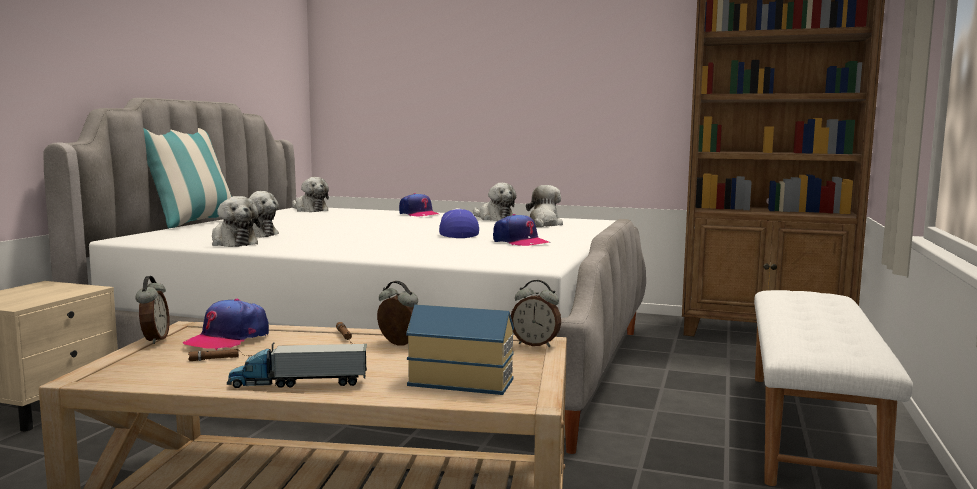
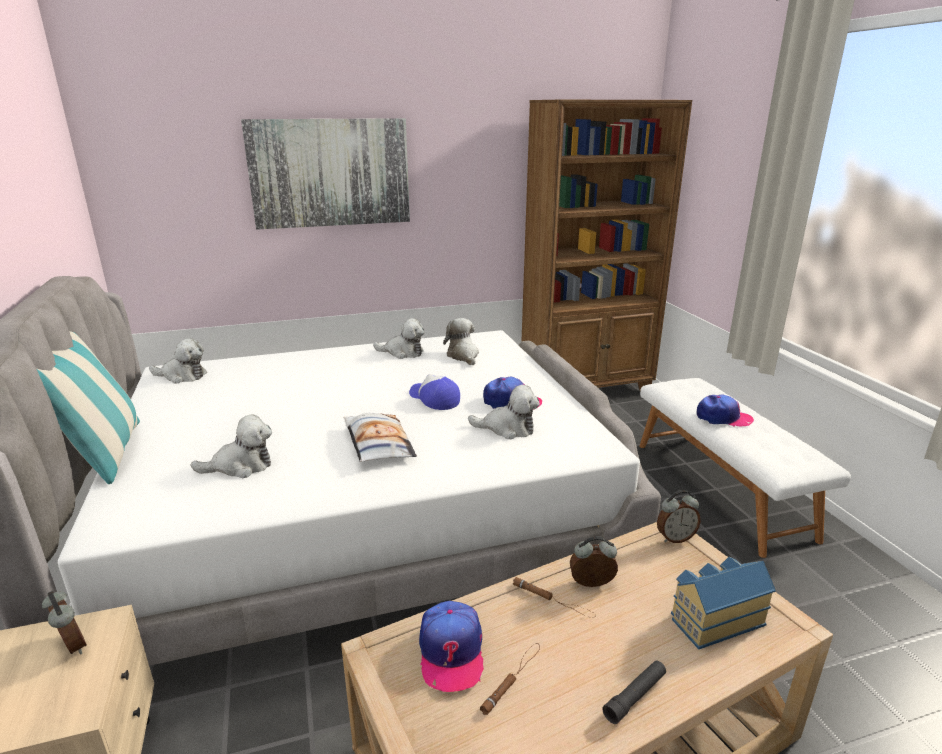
camera: 35 degrees left, 15 degrees up
alarm clock [136,276,170,344] -> alarm clock moved to [42,591,87,655]
plush toy [212,196,260,247] -> plush toy moved to [468,385,540,439]
toy truck [227,343,367,388] -> black flashlight [602,661,666,724]
cap [399,193,439,216] -> cap moved to [697,394,754,427]
none -> picture [241,118,410,230]
none -> pillow [344,413,417,462]

